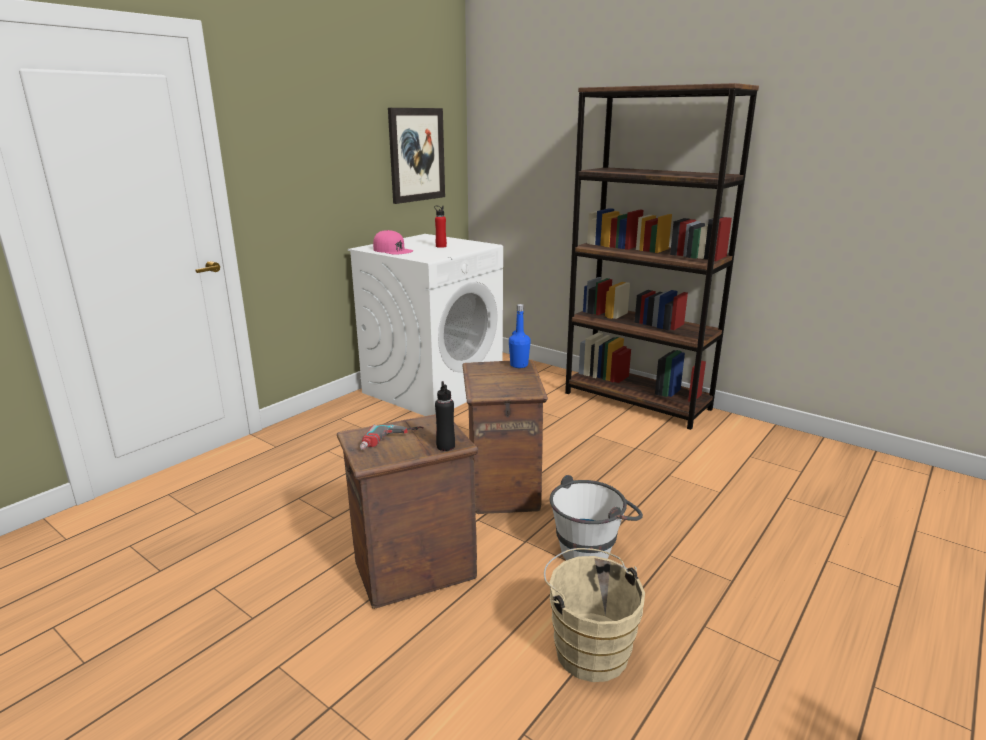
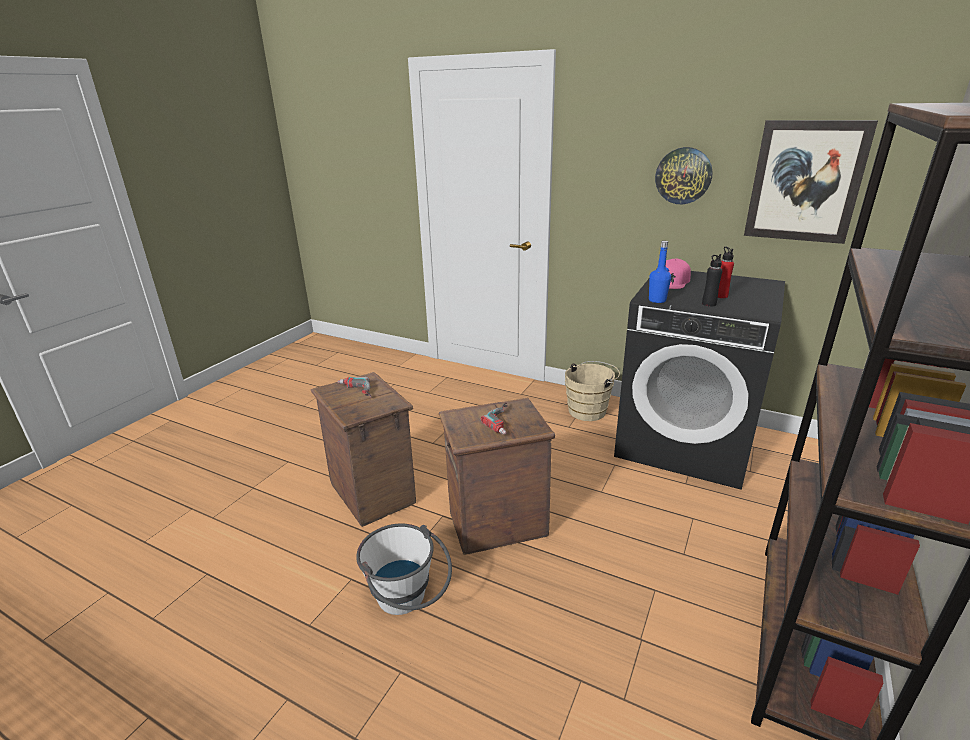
camera: 80 degrees right, 5 degrees up
white washing machine [348,234,503,416] -> black washing machine [614,271,785,490]
black bottle [435,381,455,451] -> black bottle moved to [702,254,722,307]
blue bottle [509,304,531,368] -> blue bottle moved to [649,241,671,303]
beige bucket [544,548,645,682] -> beige bucket moved to [565,361,620,421]
none -> power drill [481,402,508,434]
none -> wall clock [655,147,713,204]

